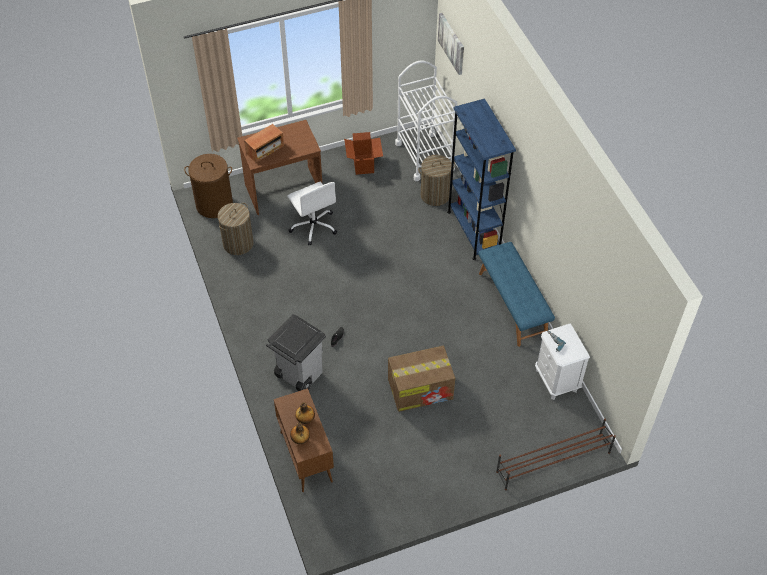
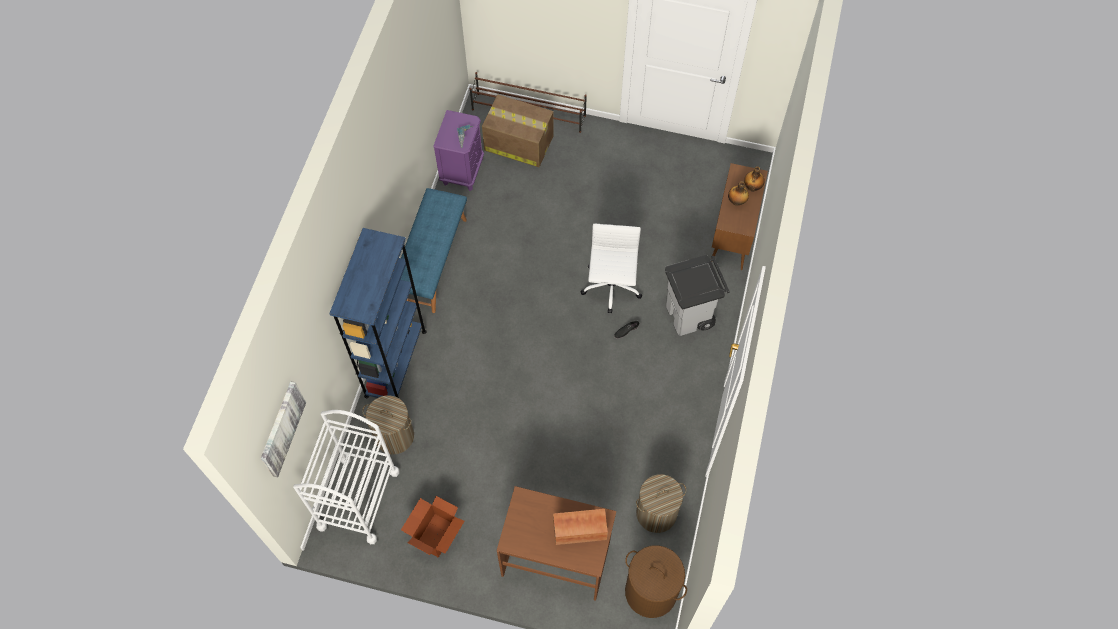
camera: 145 degrees left, 10 degrees up
white office chair [287,182,337,245] -> white office chair moved to [580,224,642,313]
cardboard box [388,345,455,412] -> cardboard box moved to [482,94,554,167]
white nightstand [535,323,590,400] -> purple nightstand [433,110,484,191]

